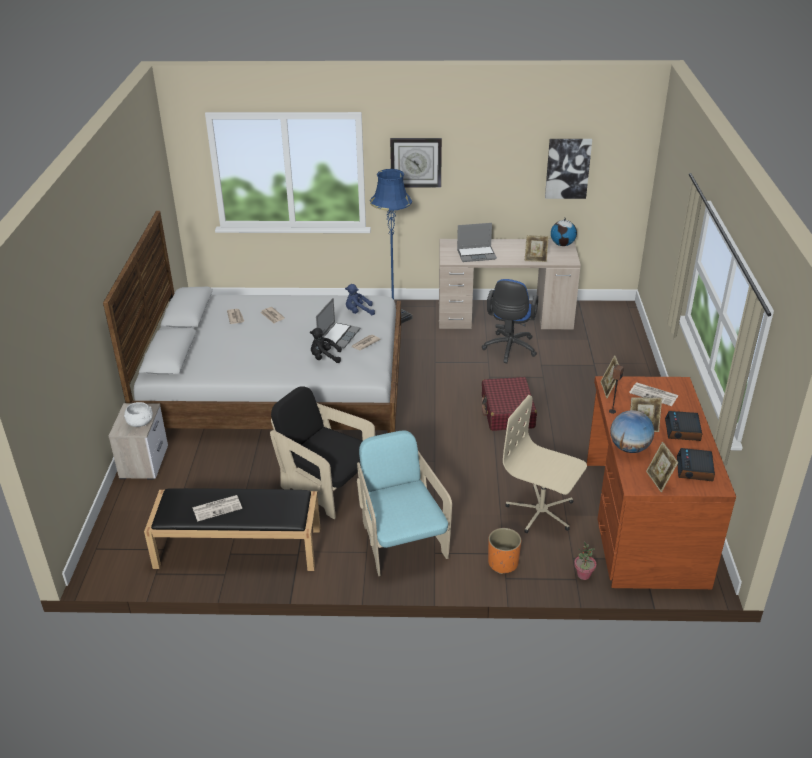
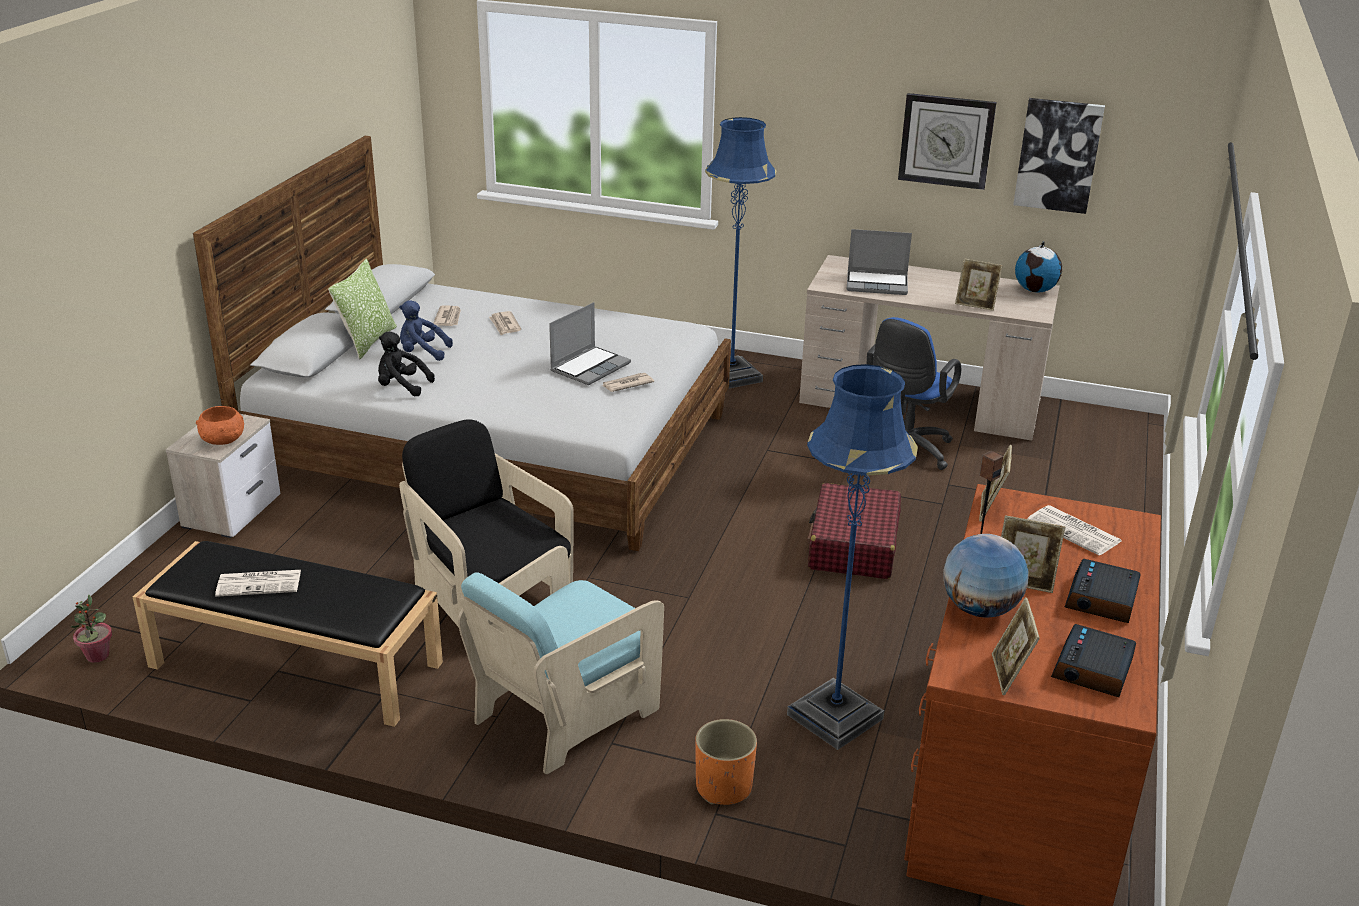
camera: 15 degrees right, 5 degrees down
white bowl [124,402,153,427] -> orange bowl [196,406,244,445]
black plush toy [310,328,342,363] -> black plush toy moved to [378,332,435,396]
blue plush toy [345,284,375,315] -> blue plush toy moved to [399,300,453,361]
turquoise armchair [357,430,452,576] -> turquoise armchair turned 135 degrees counterclockwise [458,546,664,774]
wall clock [390,138,442,188] -> wall clock moved to [898,93,997,190]
beige office chair [503,395,587,533] -> blue floor lamp [787,364,918,750]
potted plant [574,541,596,580] -> potted plant moved to [71,594,112,663]
none -> pillow [328,259,397,360]

